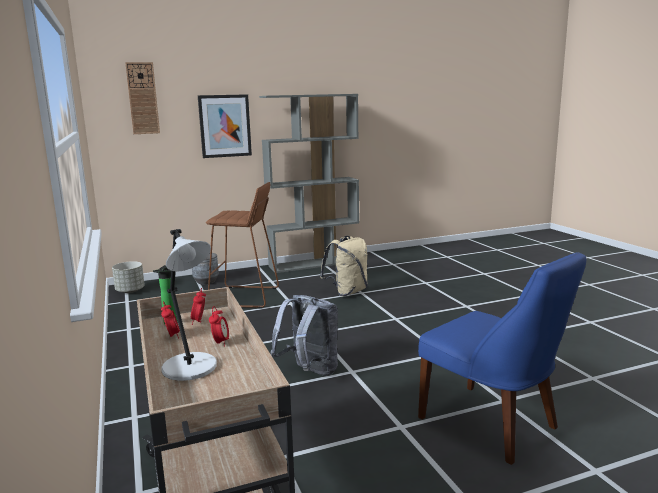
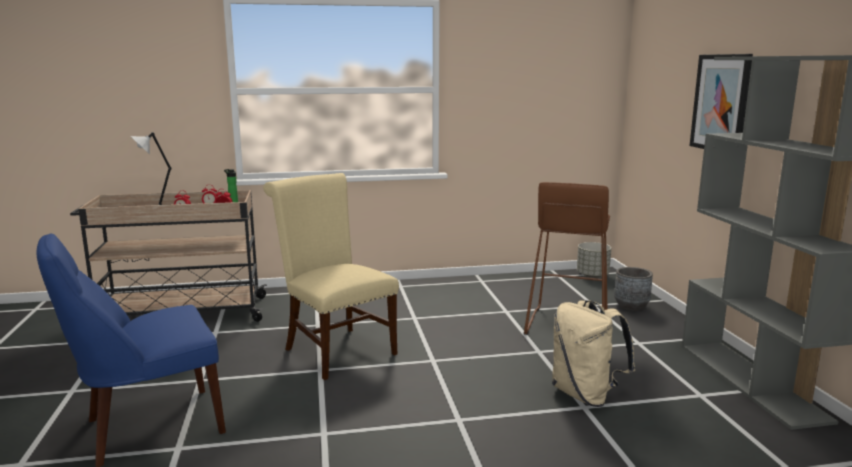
camera: 100 degrees right, 0 degrees up
wall clock [125,62,160,134] -> none
grey backpack [270,295,338,376] -> beige chair [263,173,399,380]

